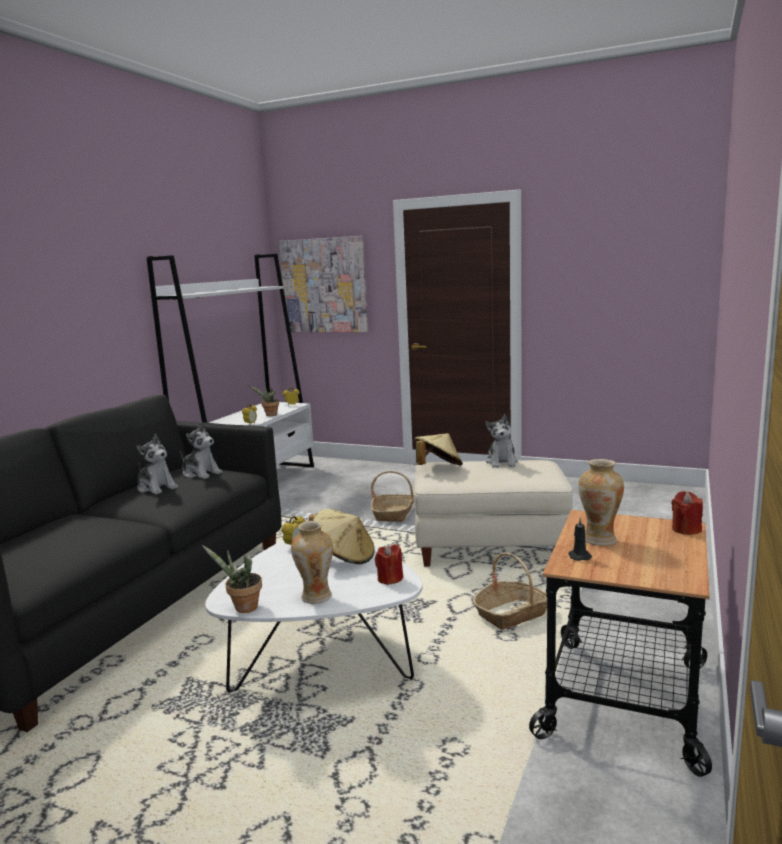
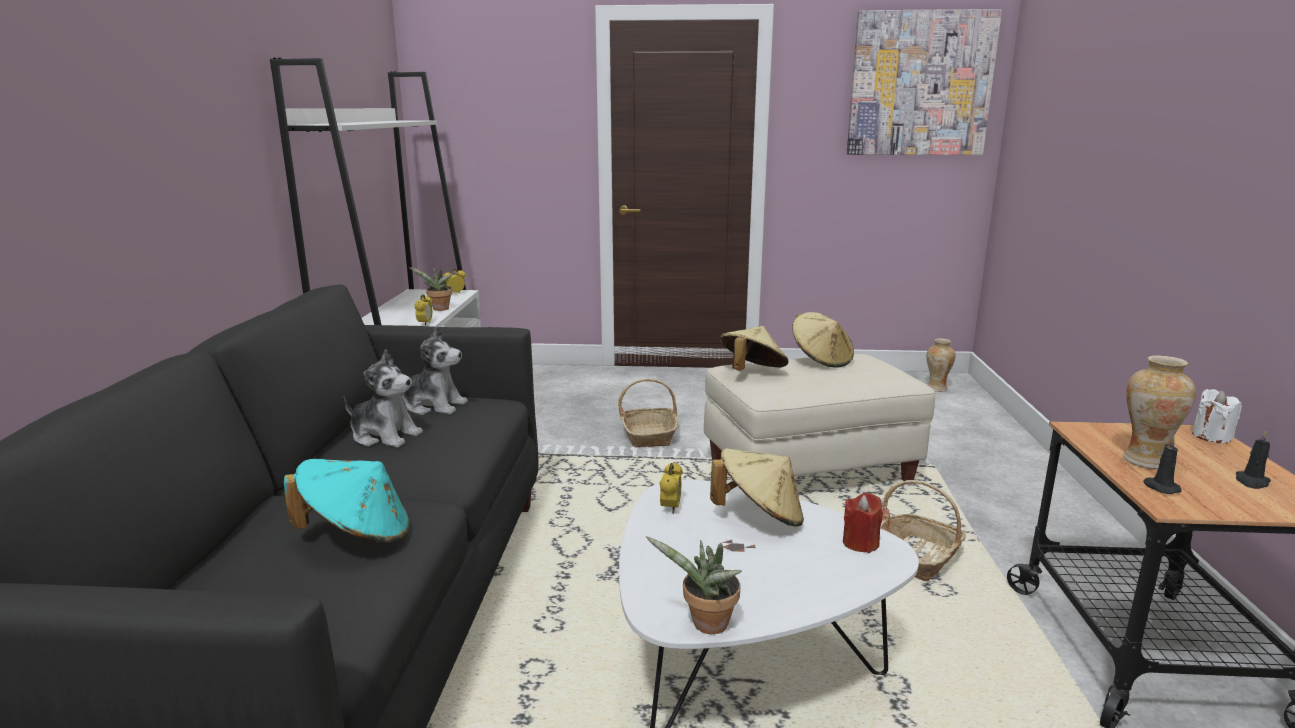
camera: 20 degrees left, 5 degrees up
picture [279,236,368,332] -> picture moved to [847,9,1002,155]
vase [291,521,333,604] -> vase moved to [927,338,956,392]
plush toy [486,414,518,468] -> beige hat [792,312,854,368]
red candle [672,491,703,535] -> white candle [1192,389,1242,443]
none -> turquoise hat [284,459,410,543]
none -> black candle [1236,430,1271,489]

